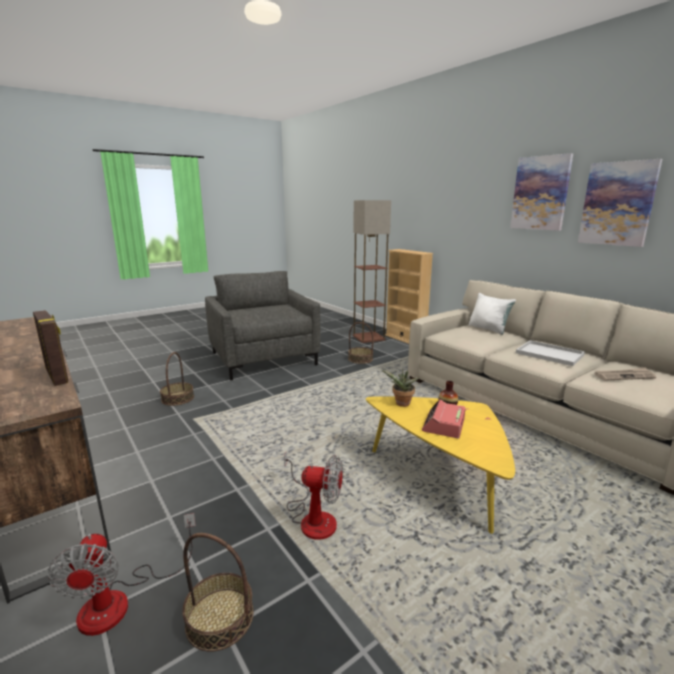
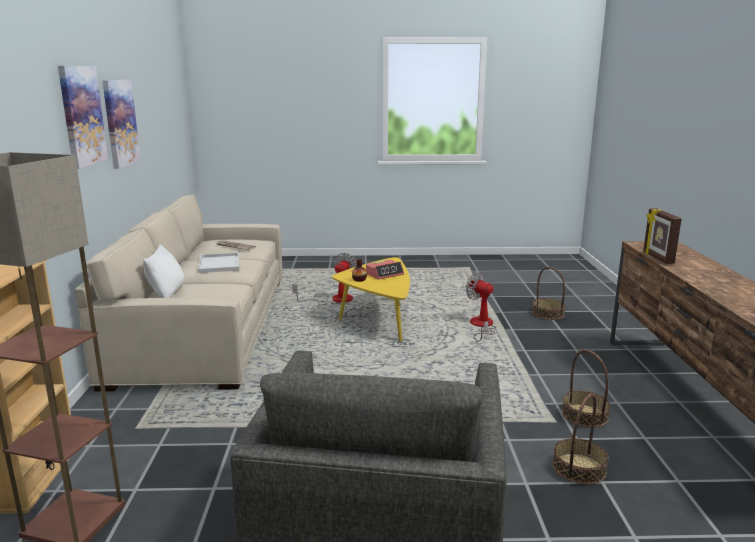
camera: 145 degrees left, 0 degrees up
fan [48,513,196,636] -> fan moved to [292,253,357,305]
basket [348,322,373,364] -> basket moved to [562,350,611,428]
potted plant [382,369,419,407] -> none

